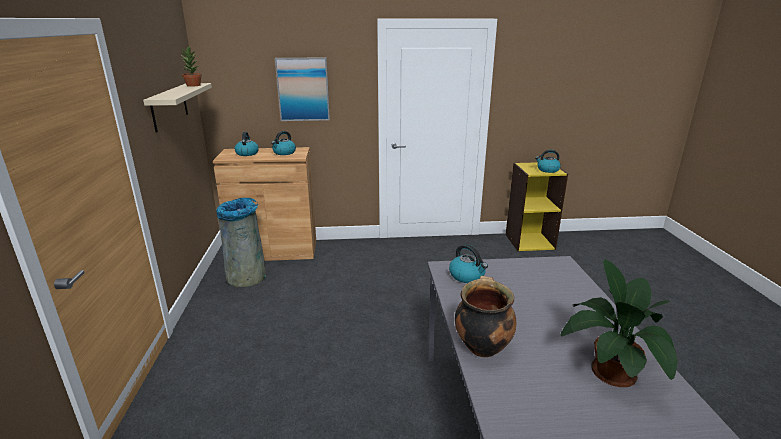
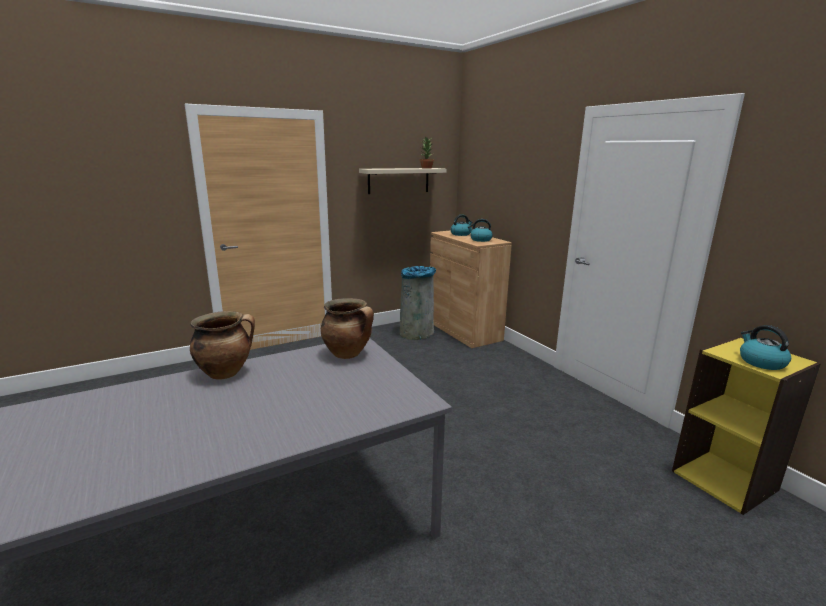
camera: 65 degrees right, 5 degrees down
picture [275,58,330,121] -> none
kettle [449,244,488,283] -> cooking pot [321,298,374,359]
potted plant [561,260,678,387] -> none

